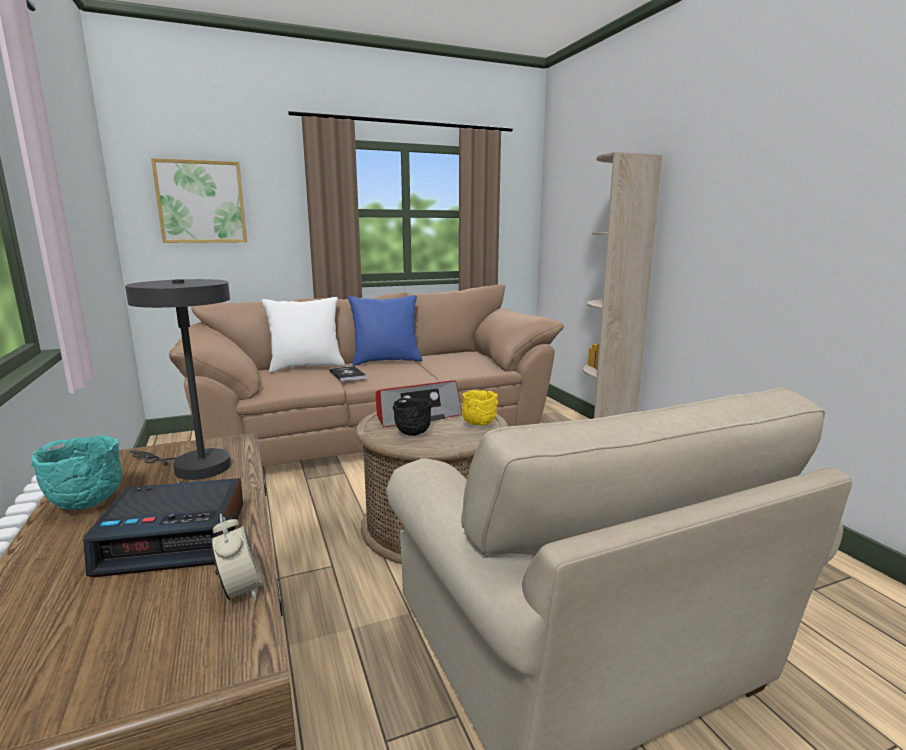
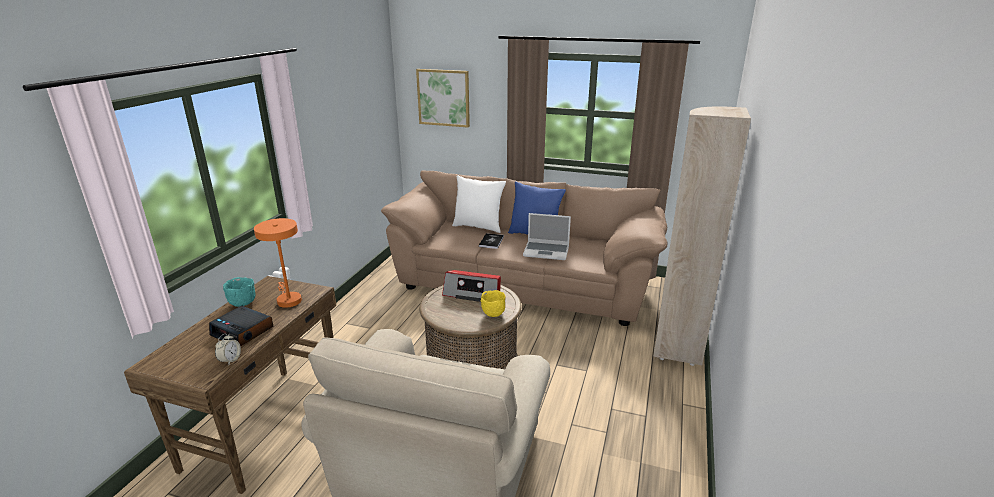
camera: 40 degrees right, 10 degrees up
grey table lamp [125,279,231,480] -> orange table lamp [254,218,302,308]
black bowl [392,398,431,436] -> none
none -> laptop [523,213,571,260]

